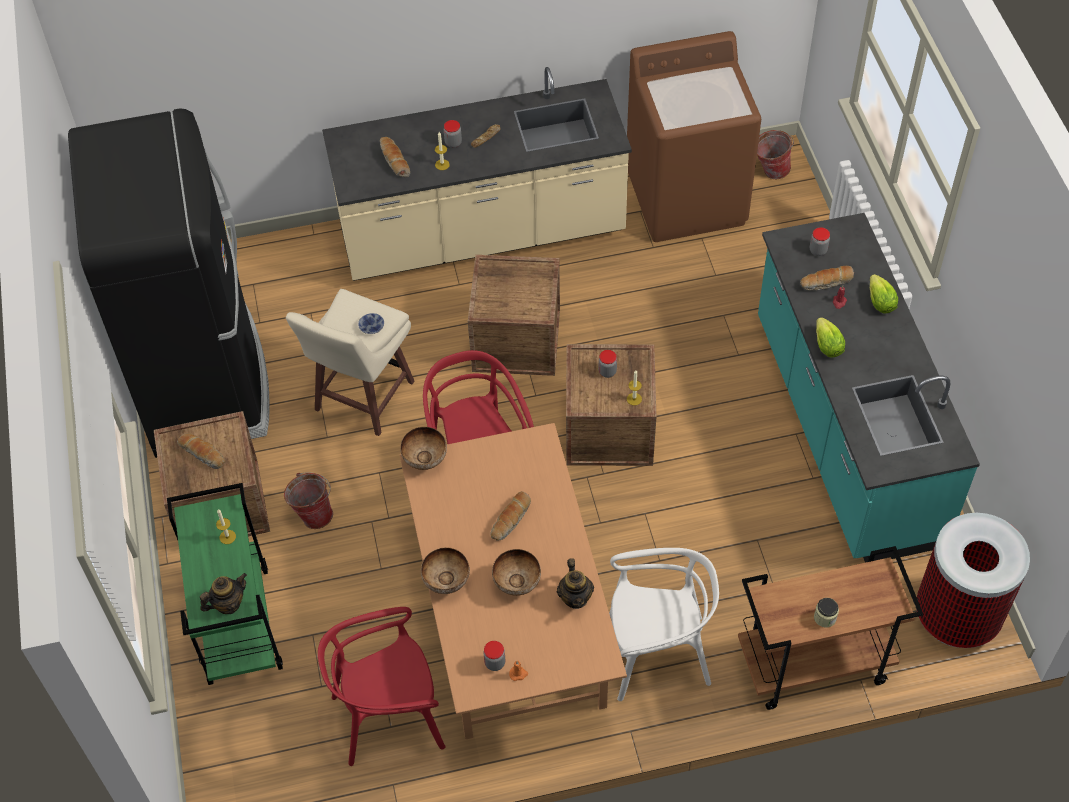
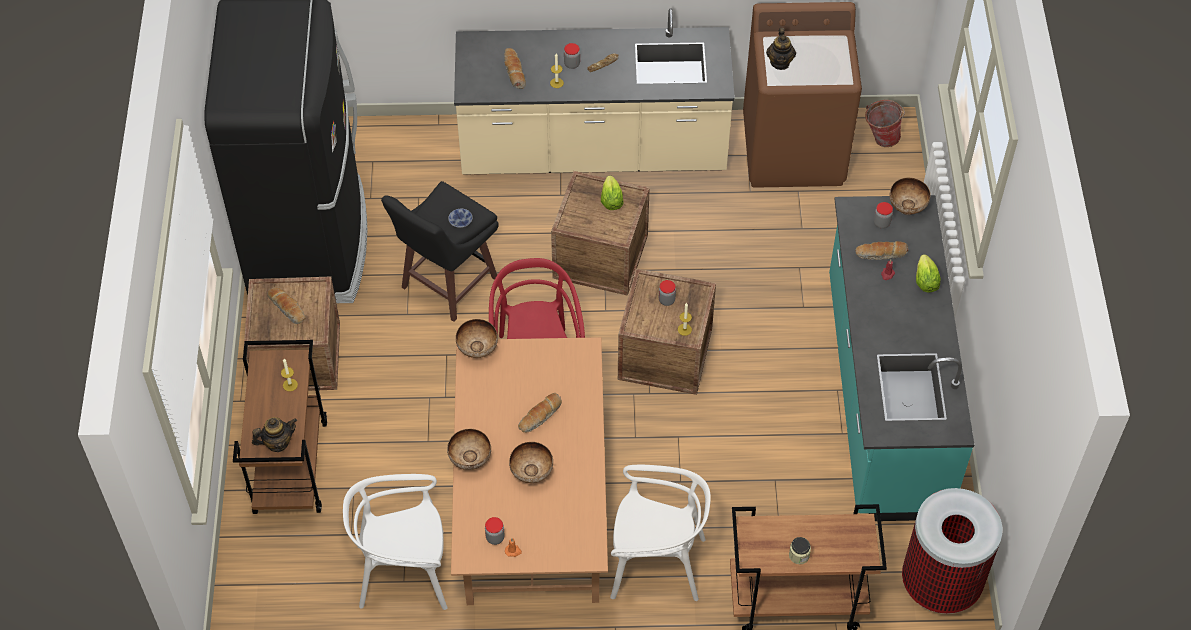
camera: 10 degrees right, 0 degrees up
green cart [167,483,283,685] -> brown cart [233,340,327,514]
bucket [284,472,333,529] -> none
beige stool [286,289,414,436] -> black stool [381,181,499,322]
red chair [318,607,445,766] -> white chair [343,474,448,610]
teapot [557,558,594,609] -> teapot moved to [766,28,796,70]
lettuce [816,317,845,358] -> lettuce moved to [601,175,624,210]
none -> bowl [889,177,930,215]

